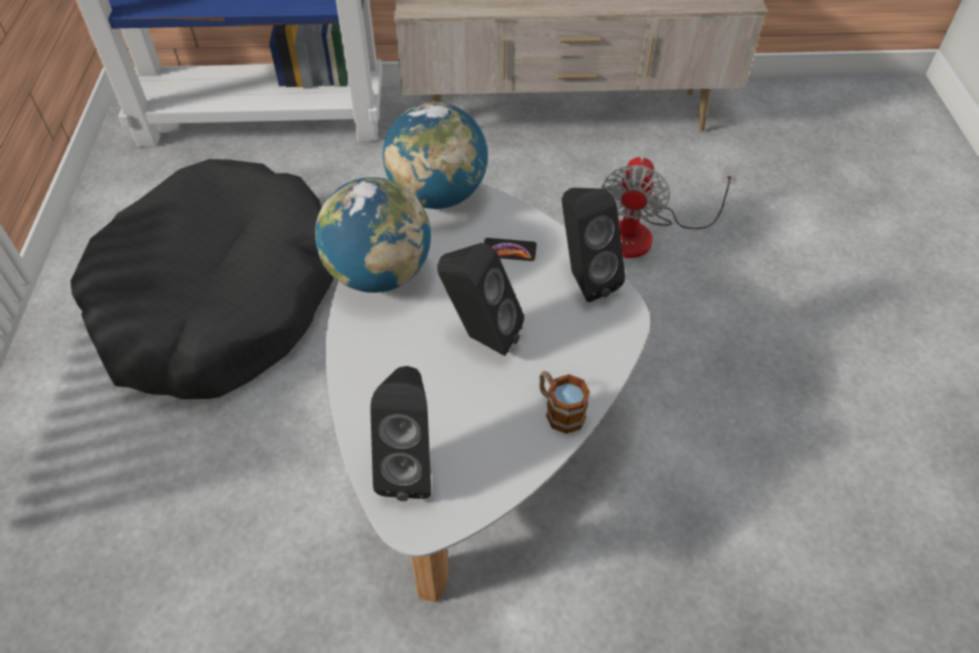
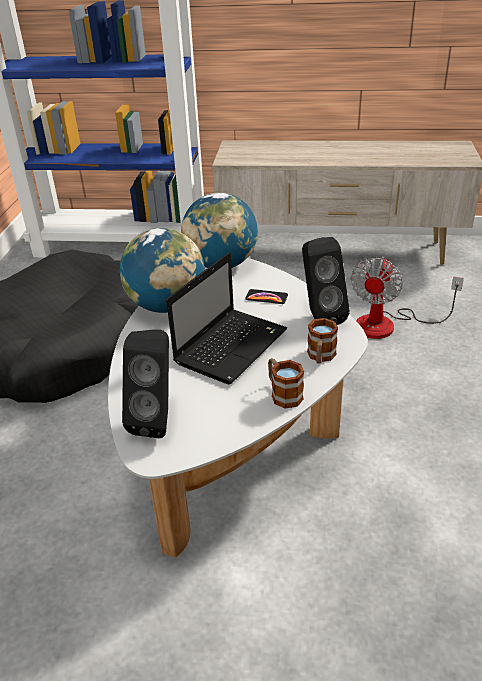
camera: 10 degrees right, 15 degrees down
black speaker [437,243,524,356] -> laptop [166,253,287,384]
none -> mug [307,318,338,364]

